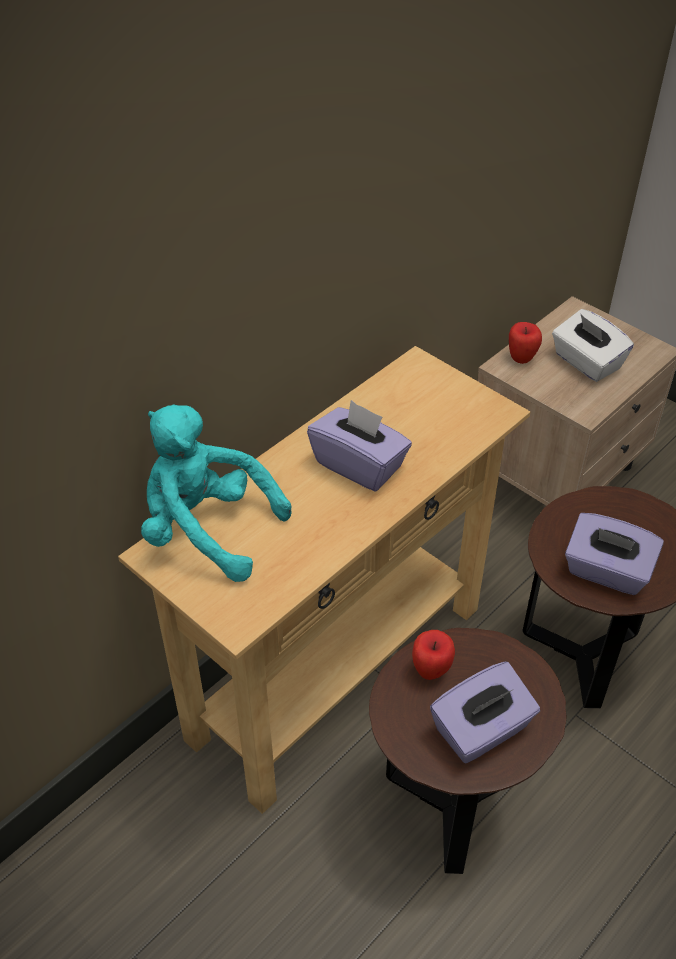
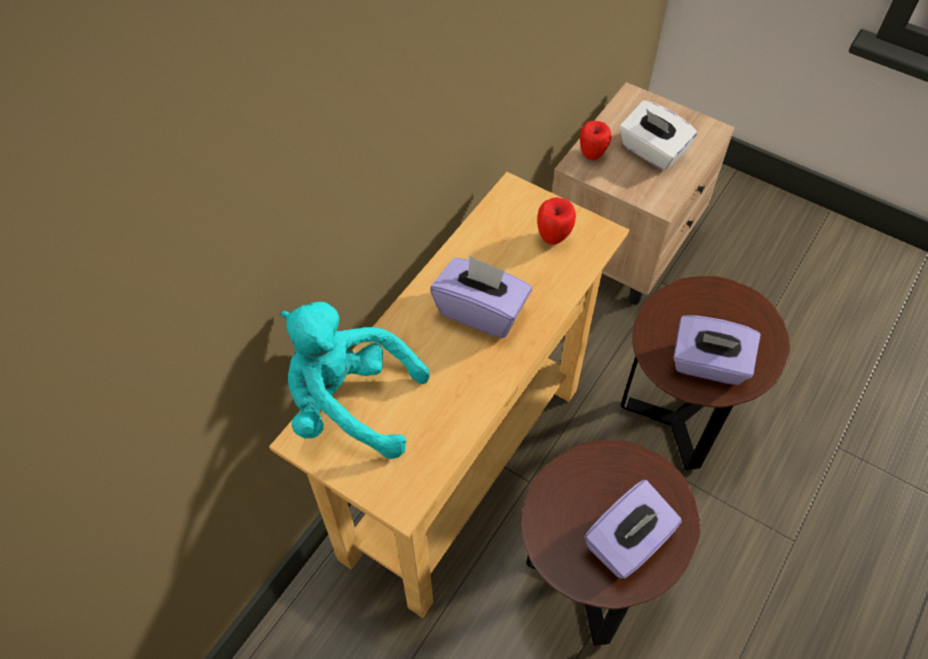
camera: 10 degrees left, 10 degrees up
apple [412,630,455,680] -> apple moved to [537,197,576,245]

